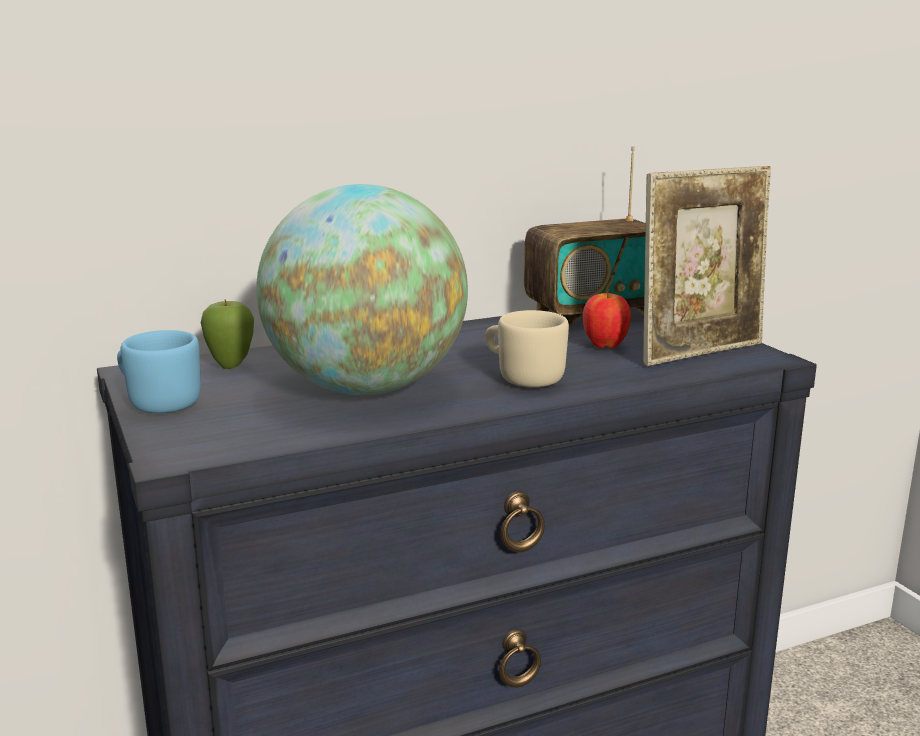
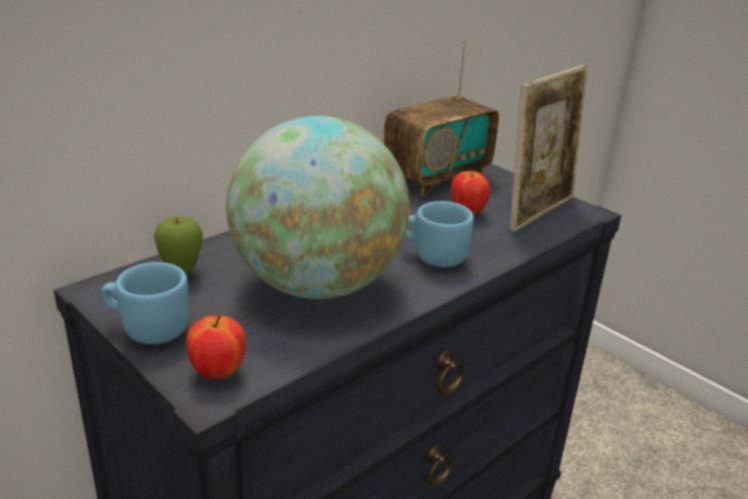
camera: 20 degrees left, 10 degrees up
beige mug [485,310,569,387] -> blue mug [405,201,474,267]
none -> apple [186,315,246,379]

